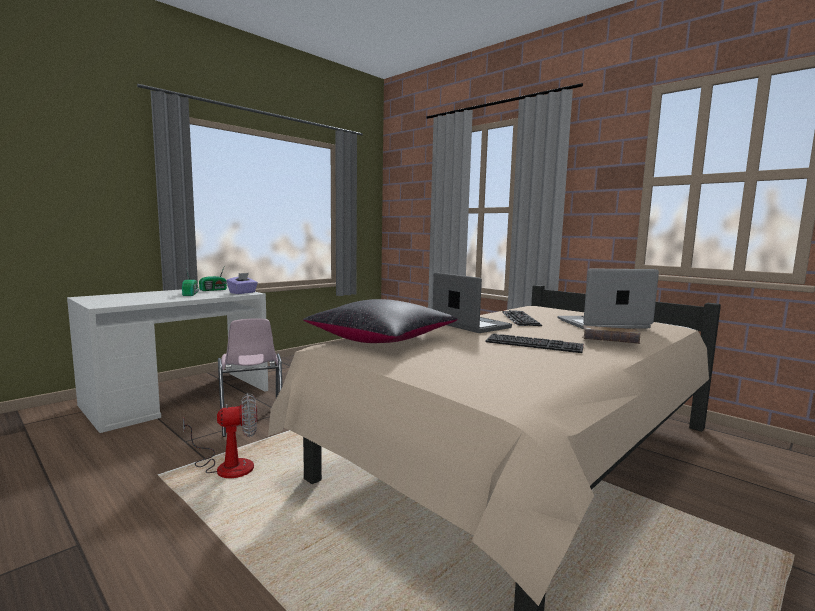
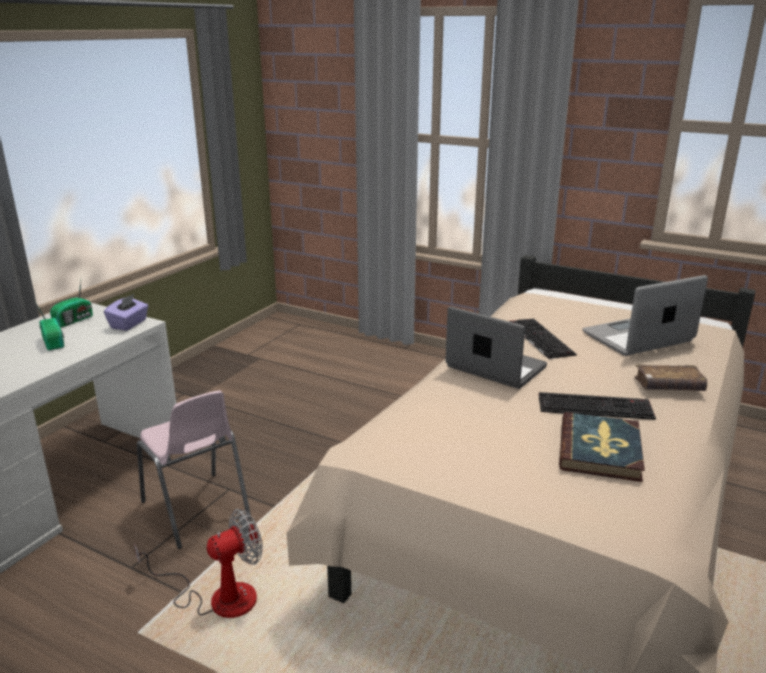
camera: 15 degrees left, 15 degrees up
black pillow [303,299,458,343] -> none
none -> book [559,412,645,482]

